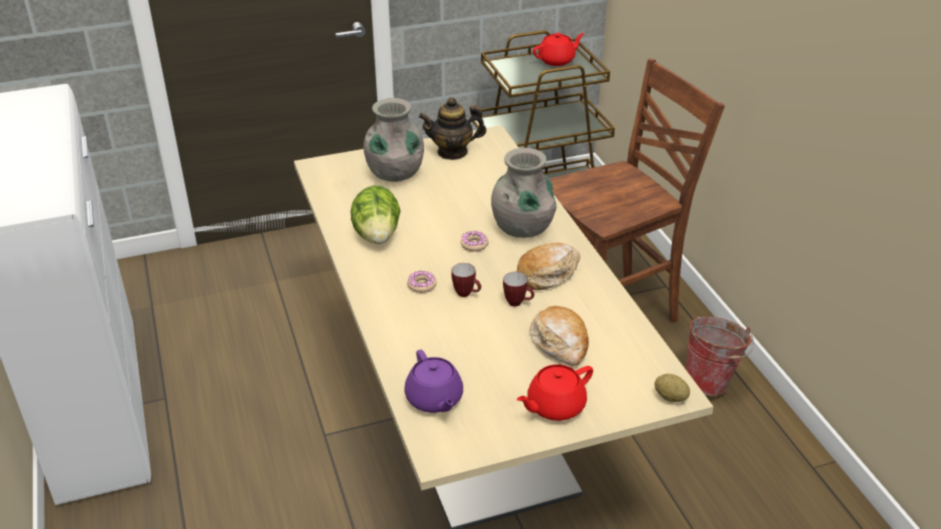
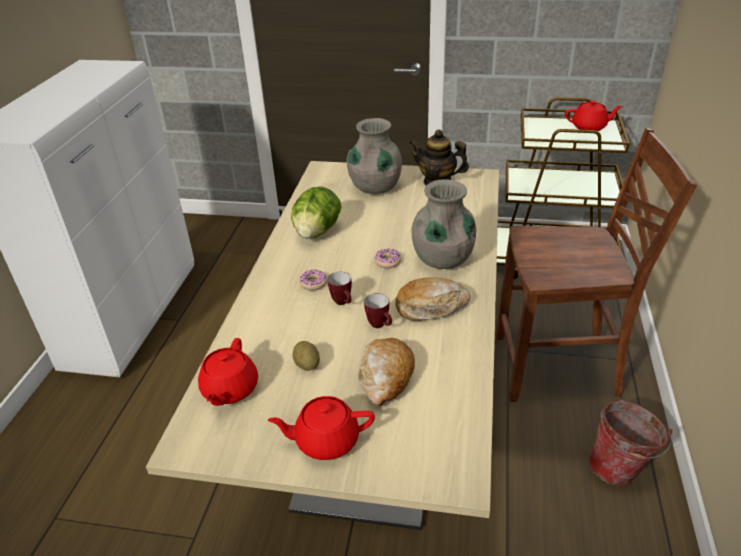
camera: 30 degrees right, 0 degrees up
purple teapot [404,349,463,413] -> red teapot [198,338,258,406]
potato [654,374,690,402] -> potato moved to [293,341,320,371]

